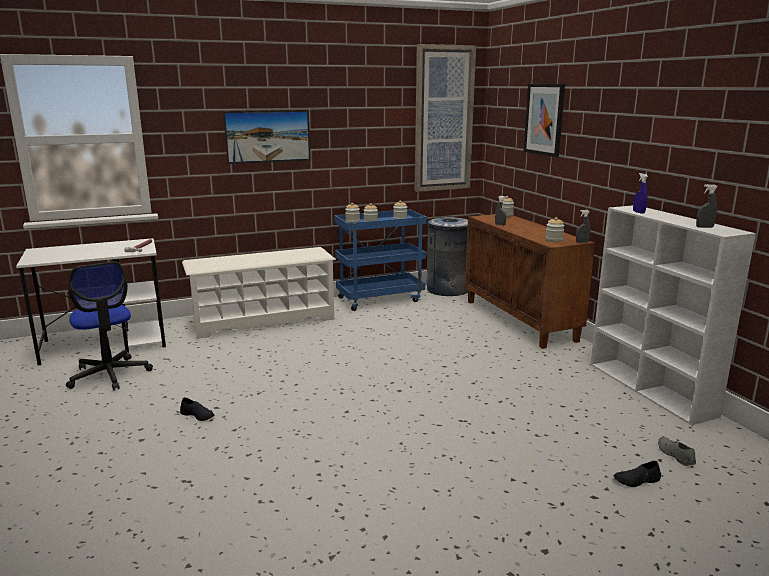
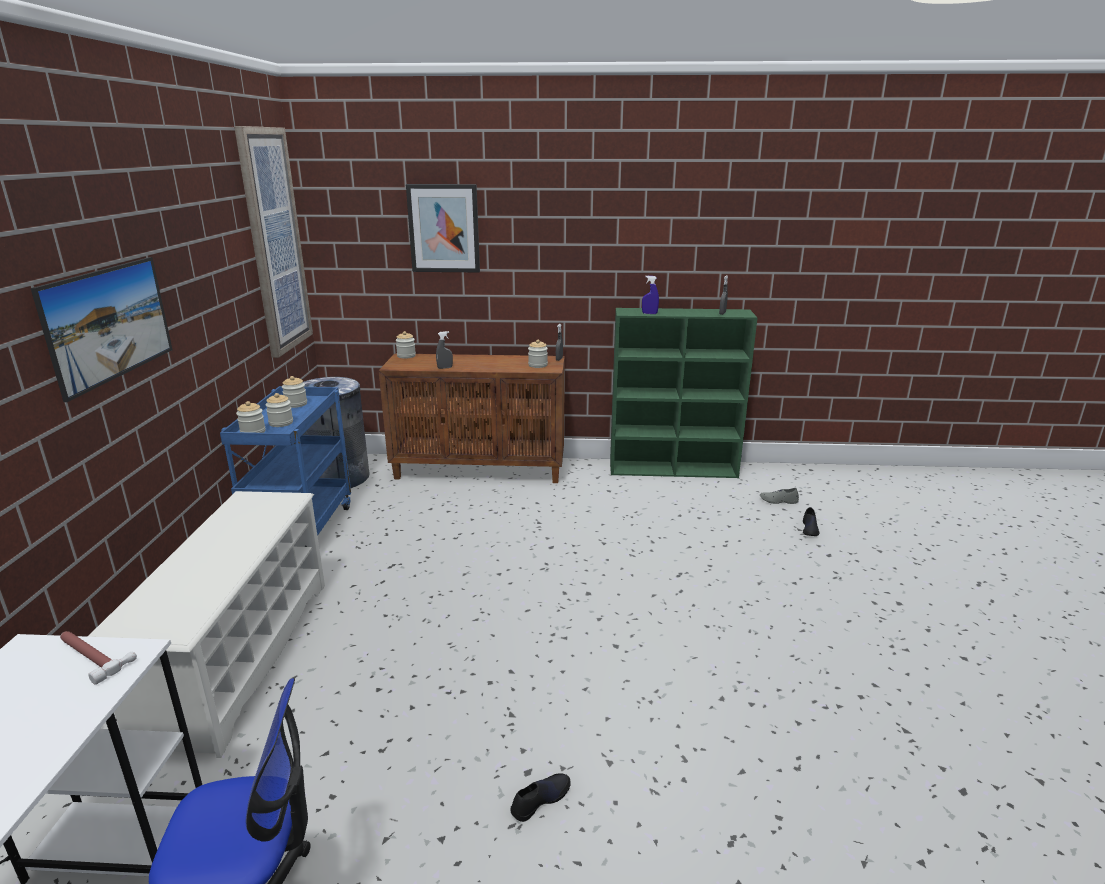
camera: 65 degrees left, 5 degrees up
white bookcase [590,205,756,425] -> green bookcase [610,308,758,478]

